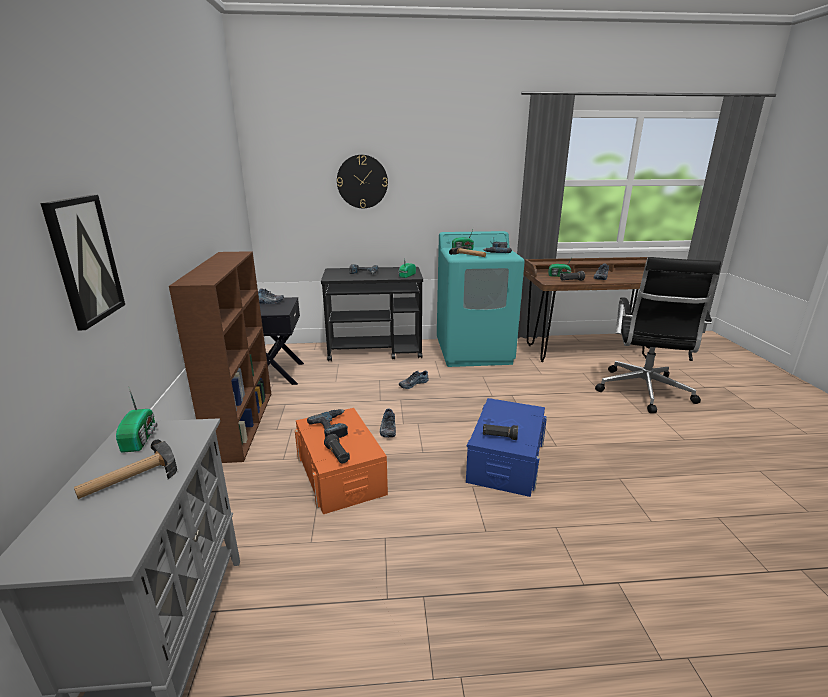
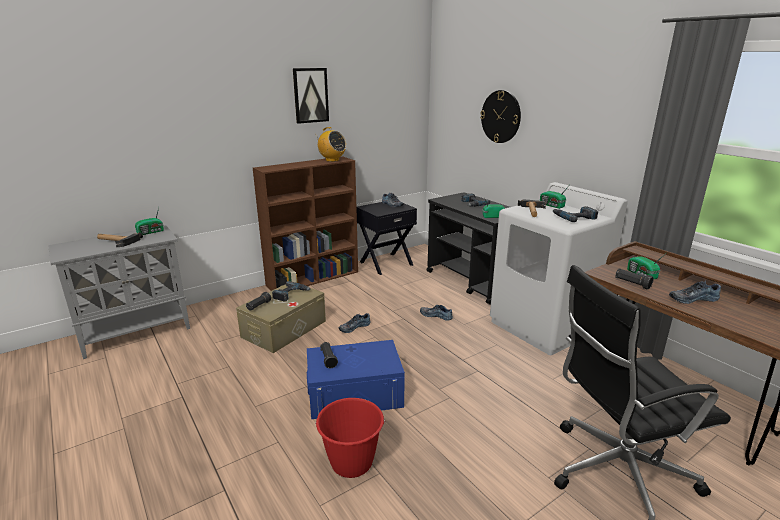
camera: 60 degrees right, 0 degrees up
picture [40,195,125,330] -> picture moved to [293,68,329,124]
orange storage box [295,408,388,514] -> beige storage box [236,281,326,353]
turquoise washing machine [437,231,525,367] -> white washing machine [490,182,628,355]
none -> radio [315,127,346,162]
none -> red bucket [315,398,385,478]

